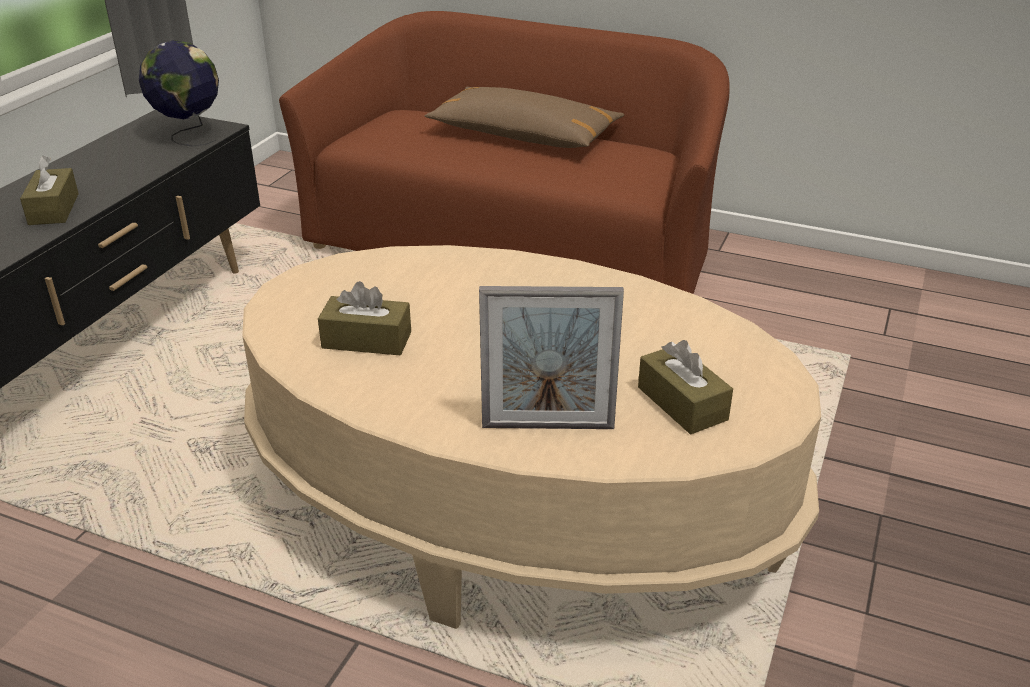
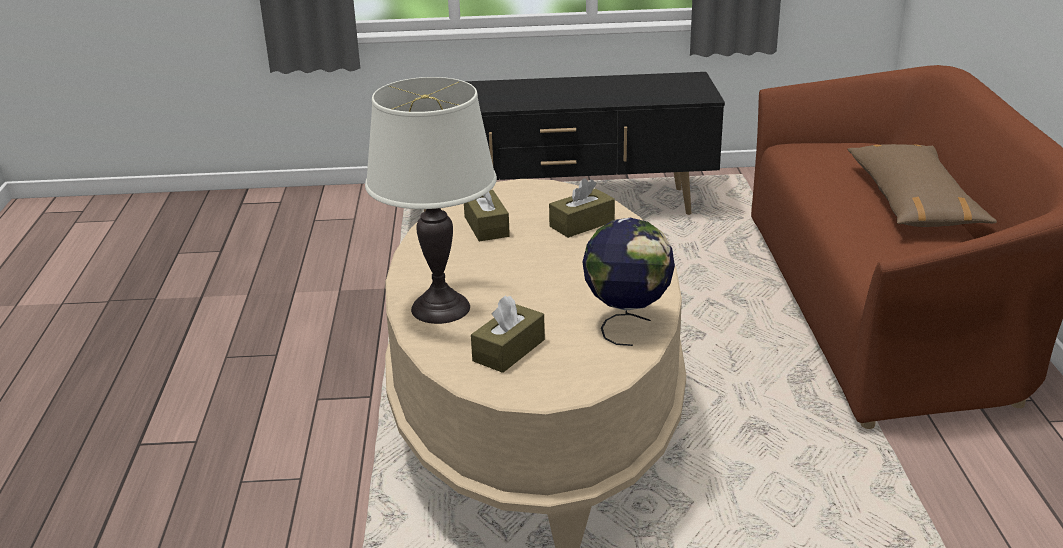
camera: 65 degrees right, 5 degrees down
brown tissue box [20,155,79,225] -> brown tissue box moved to [549,178,615,238]
globe [139,40,219,147] -> globe moved to [583,218,675,346]
picture frame [479,286,624,429] -> white table lamp [365,77,497,324]

